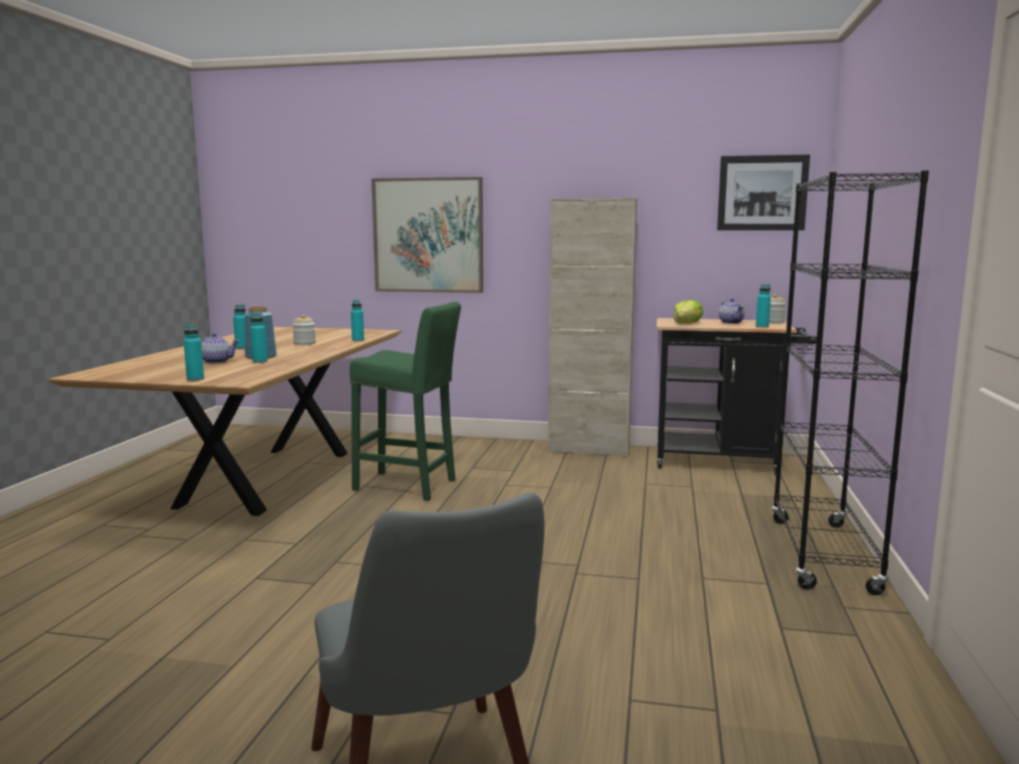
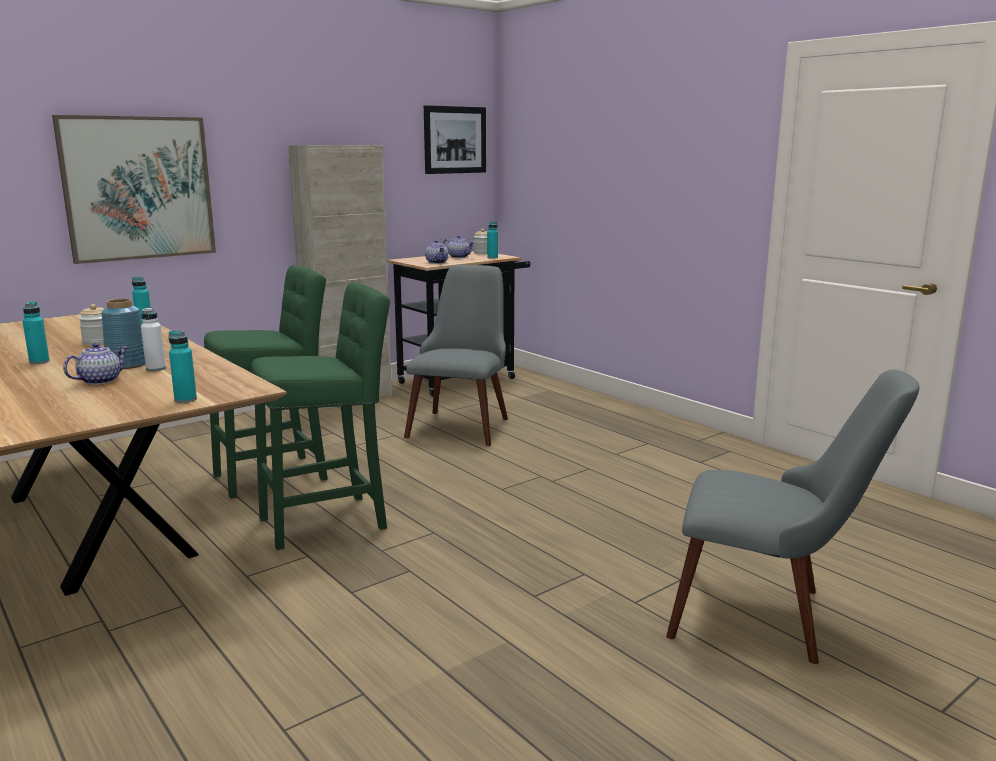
camera: 50 degrees left, 5 degrees up
turquoise bottle [250,313,268,363] -> white bottle [141,307,166,371]
lettuce [673,300,703,324] -> teapot [425,240,448,264]
black bookcase [771,171,929,595] -> none
none -> green stool [251,282,390,550]
none -> grey chair [404,265,508,446]

